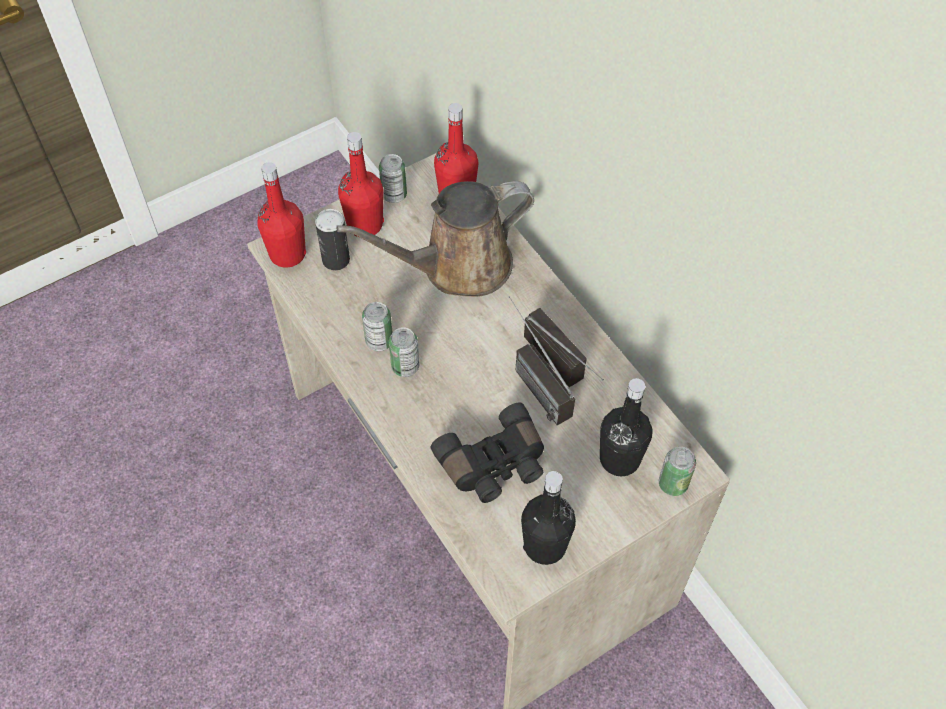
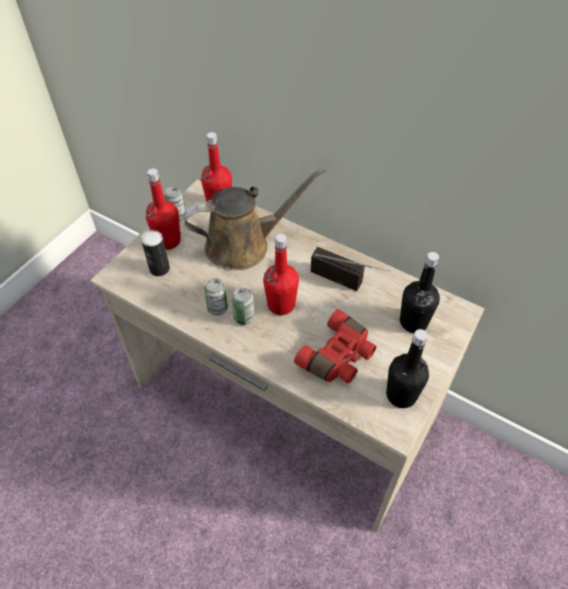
camera: 25 degrees left, 5 degrees down
red bottle [257,162,306,268] -> red bottle moved to [263,234,299,315]
brown watering can [336,181,534,297] -> brown watering can turned 150 degrees counterclockwise [183,168,325,270]
black binoculars [431,402,544,503] -> red binoculars [294,309,376,383]
radio [508,296,575,425] -> none
can [659,446,696,496] -> none

